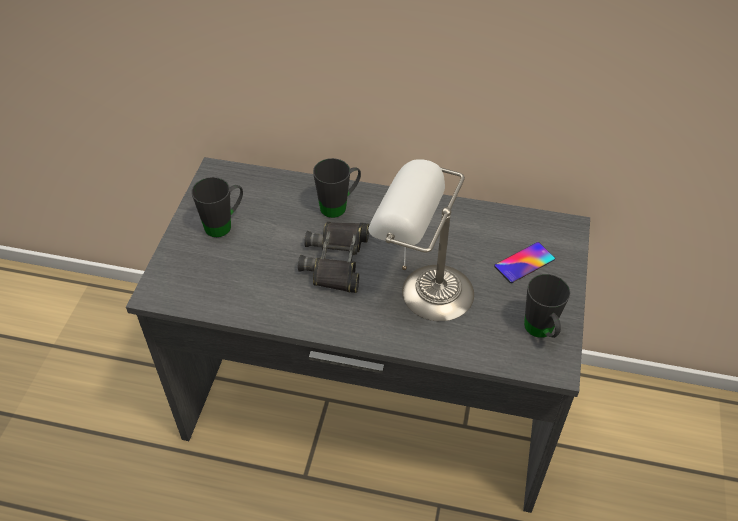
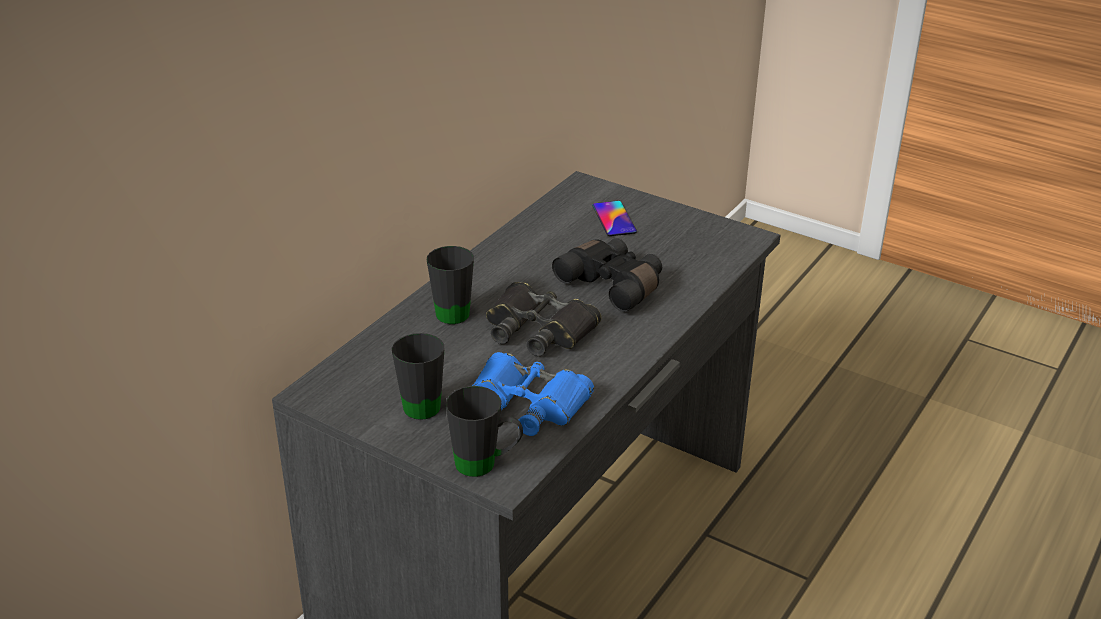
camera: 70 degrees left, 15 degrees down
white table lamp [368,159,474,321] -> black binoculars [552,238,662,312]
black mug [524,274,570,338] -> black mug moved to [446,386,523,477]
none -> blue binoculars [472,352,594,436]

